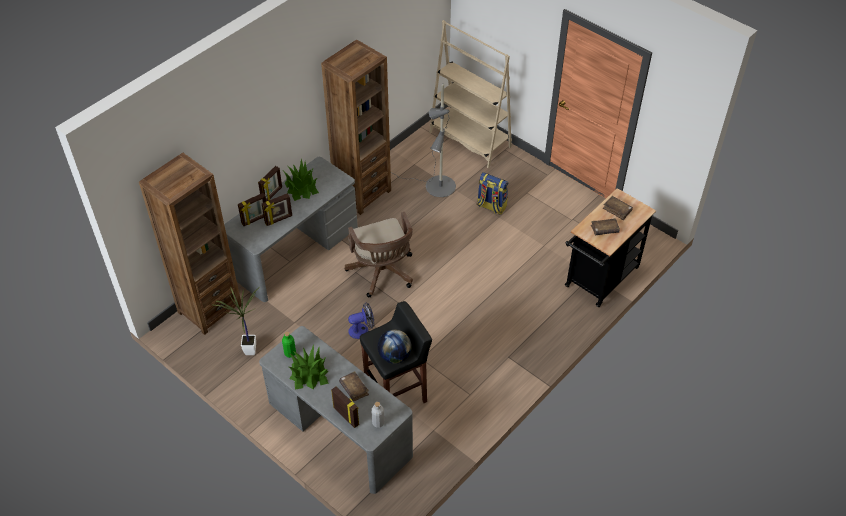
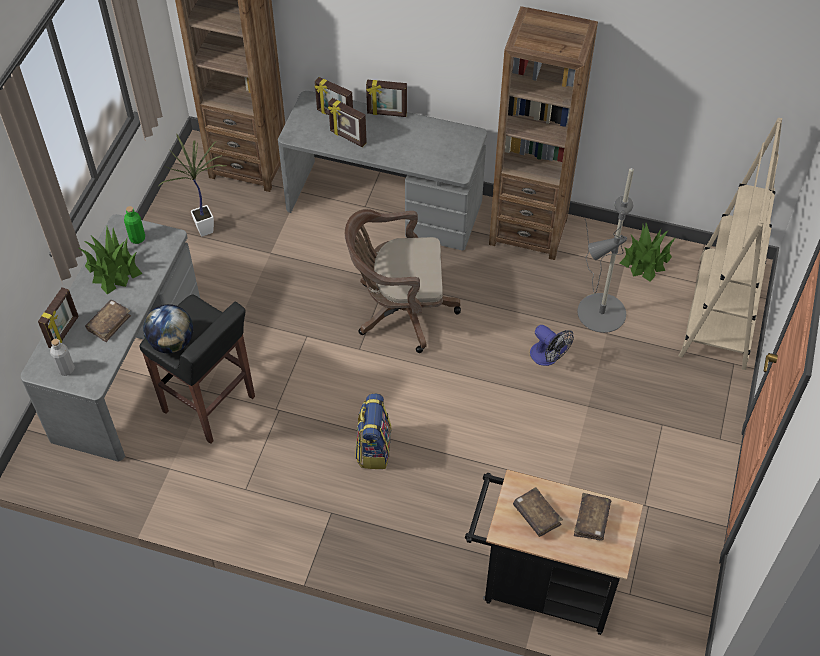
camera: 65 degrees right, 5 degrees up
potted plant [284,158,319,201] -> potted plant moved to [620,223,675,282]
brown office chair [345,212,413,297] -> brown office chair turned 45 degrees clockwise [345,209,461,353]
fan [348,302,374,339] -> fan moved to [530,325,574,366]
backpack [477,172,508,215] -> backpack moved to [355,394,391,469]

